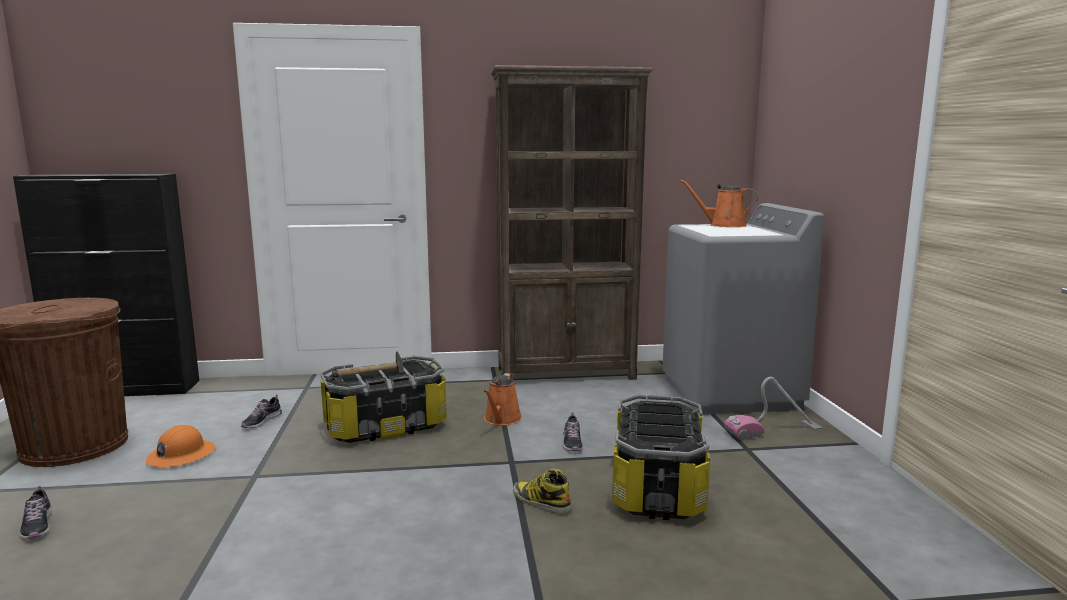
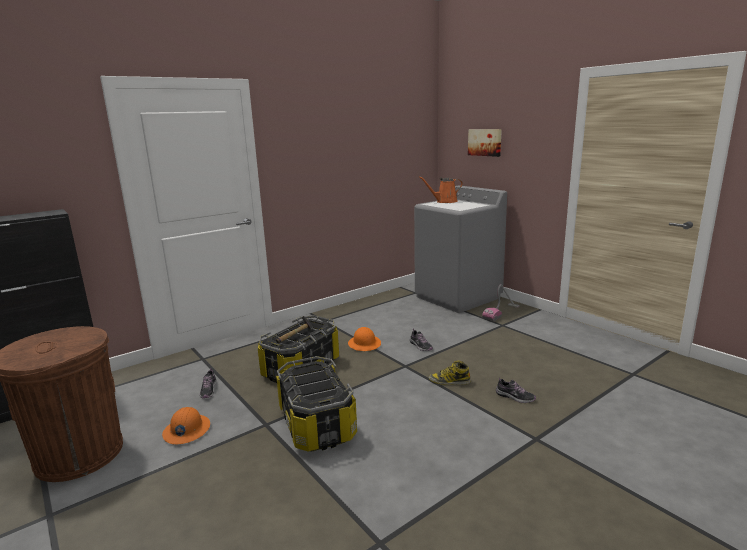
camera: 30 degrees left, 5 degrees up
shoe [19,486,52,540] -> shoe moved to [496,377,536,403]
orange watering can [484,373,522,426] -> orange hard hat [348,327,381,351]
brown bookcase [491,65,653,380] -> none
storage box [613,395,710,520] -> storage box moved to [276,356,357,452]
none -> picture [468,129,502,157]

